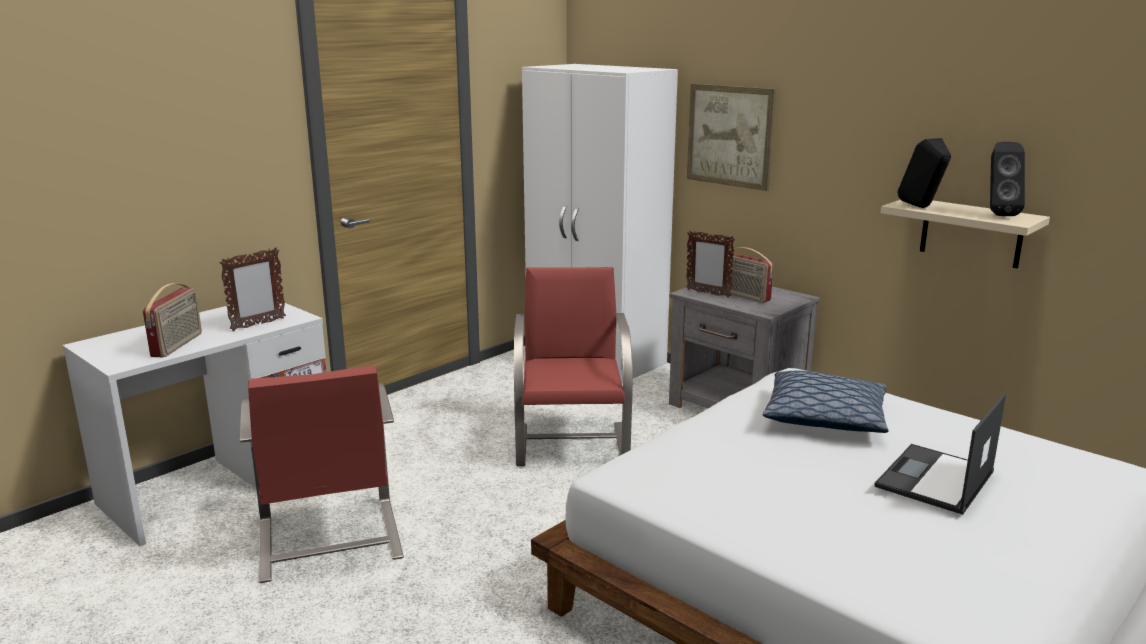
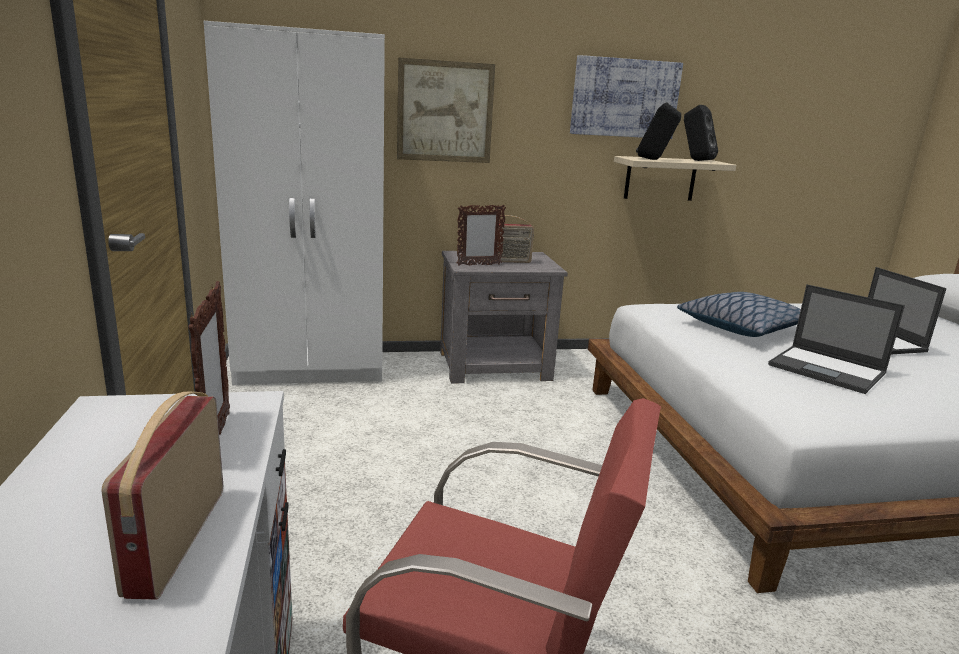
camera: 55 degrees left, 0 degrees up
radio [143,283,202,358] -> radio turned 135 degrees counterclockwise [101,392,223,599]
red chair [514,267,633,466] -> none
none -> picture [570,55,683,139]
none -> laptop [768,284,905,394]

